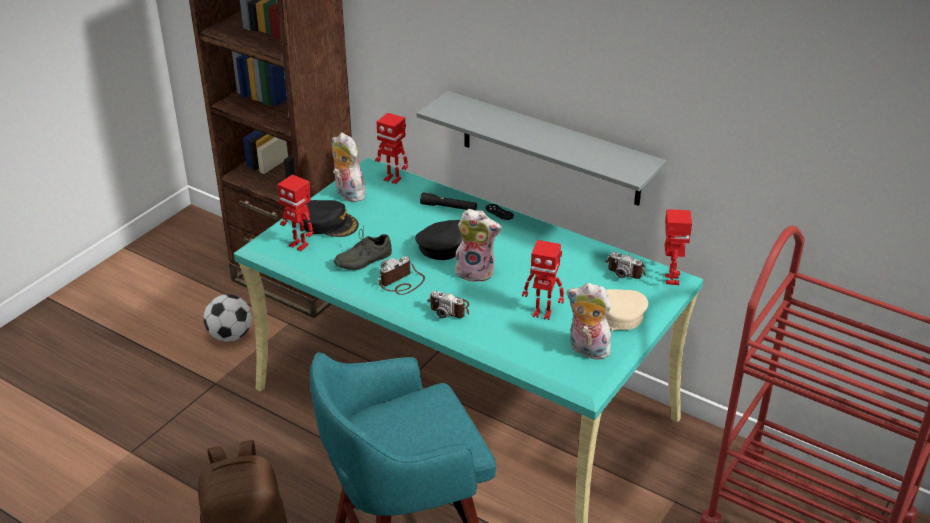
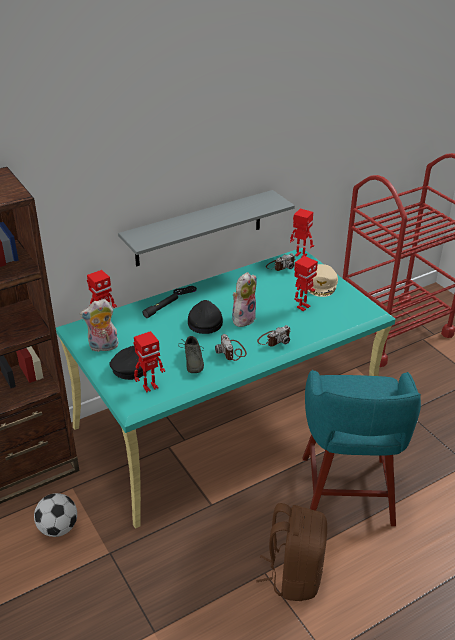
camera: 65 degrees left, 0 degrees up
plush toy [567,283,611,360] -> none

